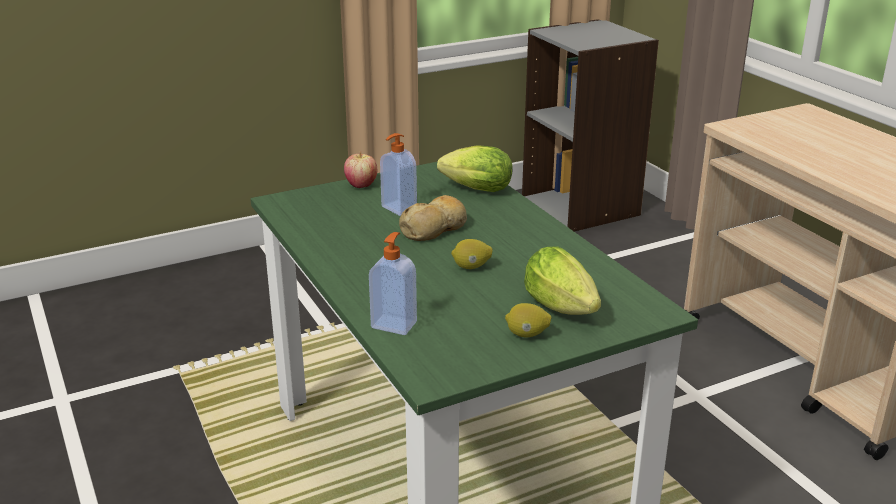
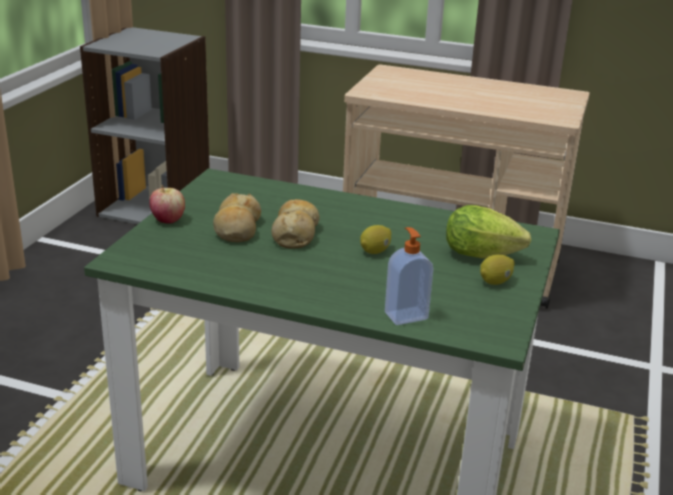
camera: 45 degrees left, 0 degrees up
soap dispenser [380,133,417,216] -> bread [213,193,261,242]
lettuce [437,145,513,192] -> none

